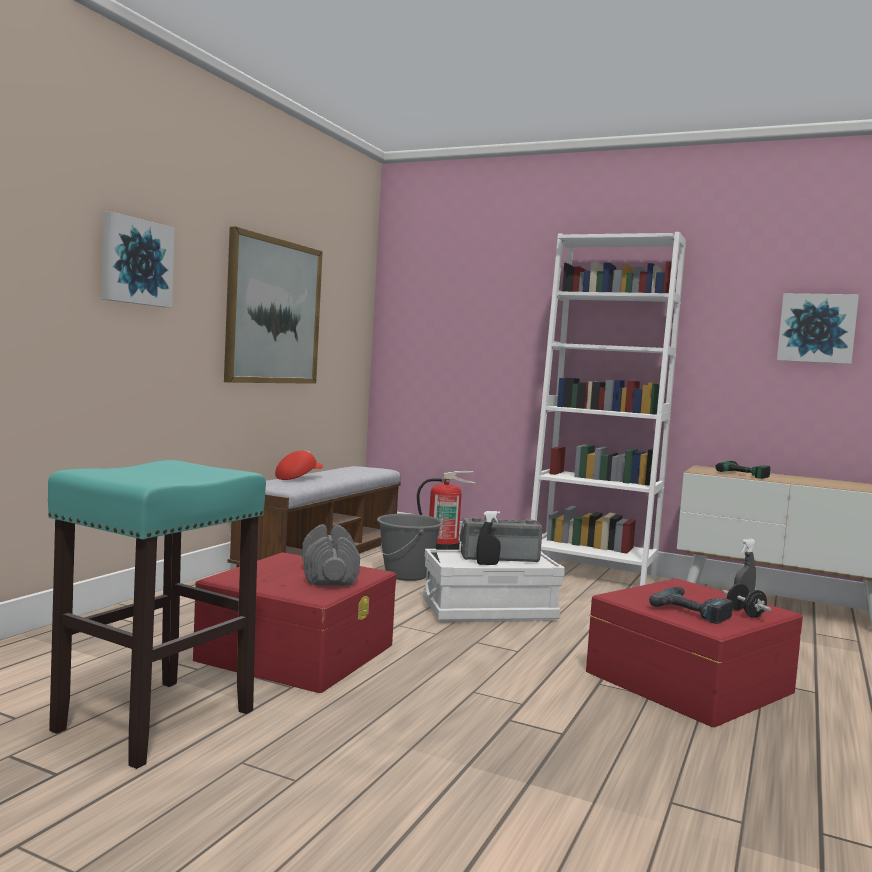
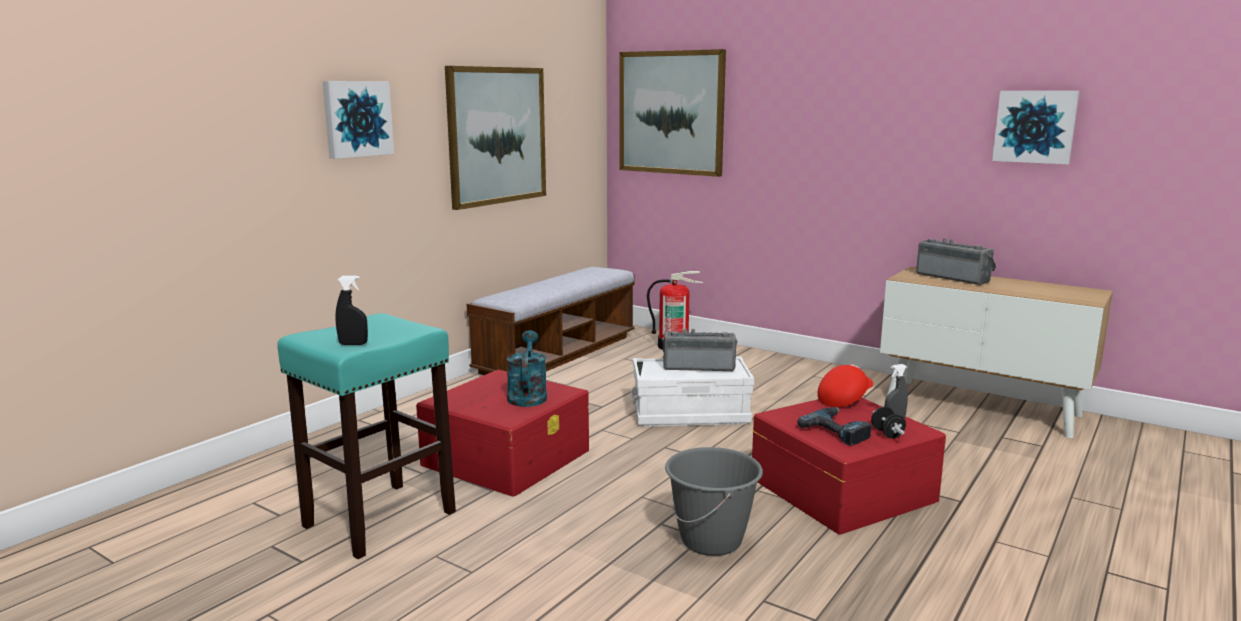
camera: 10 degrees right, 10 degrees up
red cap [275,450,323,480] -> red cap moved to [817,364,873,407]
grey dumbbell [302,524,360,585] -> turquoise watering can [507,330,547,407]
grey bucket [377,514,443,581] -> grey bucket moved to [665,447,763,556]
black spray bottle [477,511,501,565] -> black spray bottle moved to [335,275,368,345]
white bookcase [531,232,686,586] -> none
power drill [715,461,771,479] -> radio [916,238,996,285]
none -> picture [619,49,726,177]

